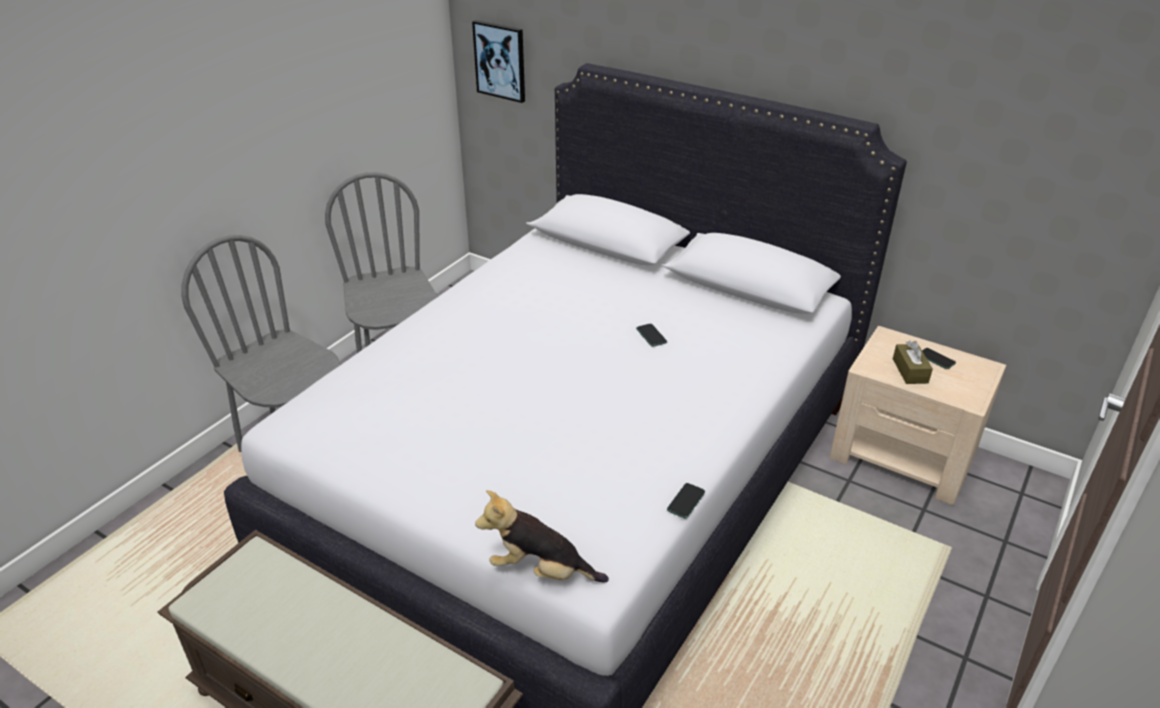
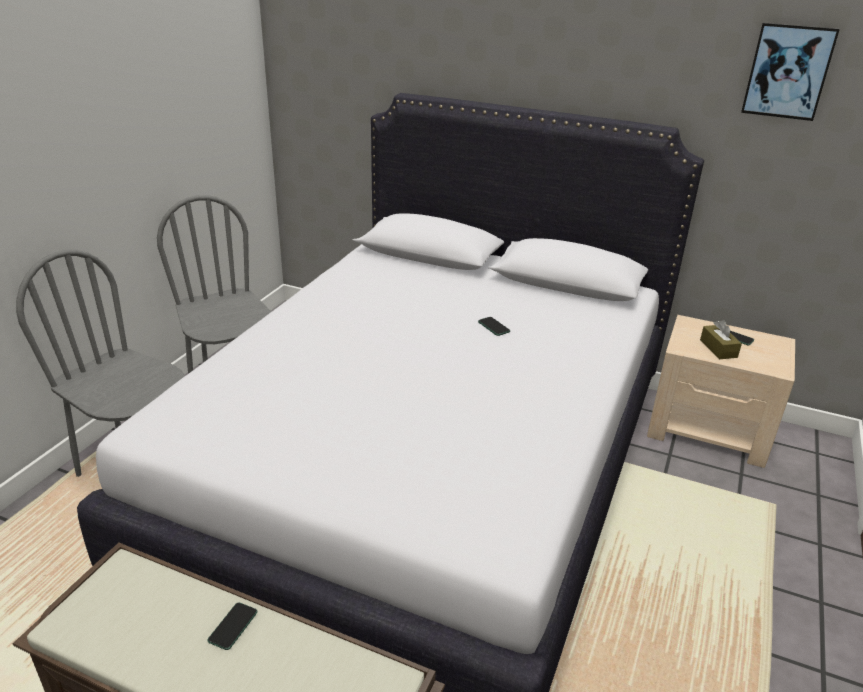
camera: 10 degrees left, 5 degrees down
picture [472,20,525,103] -> picture moved to [741,22,840,121]
plush toy [475,490,609,582] -> none
phone [667,483,705,518] -> phone moved to [207,602,257,650]

